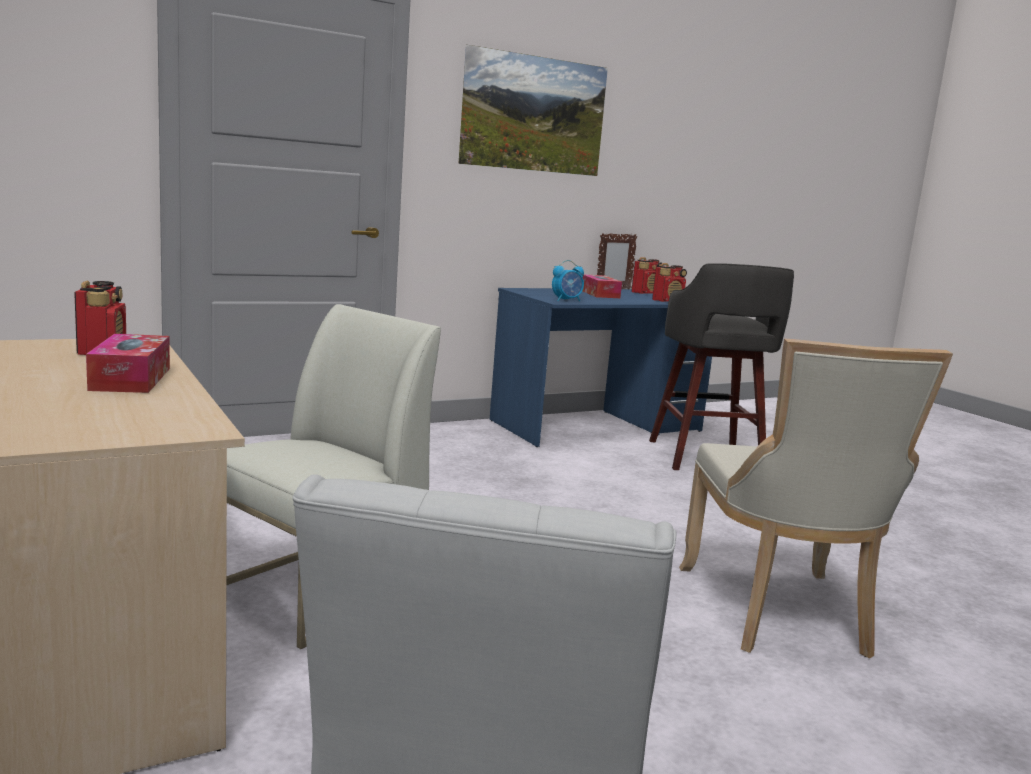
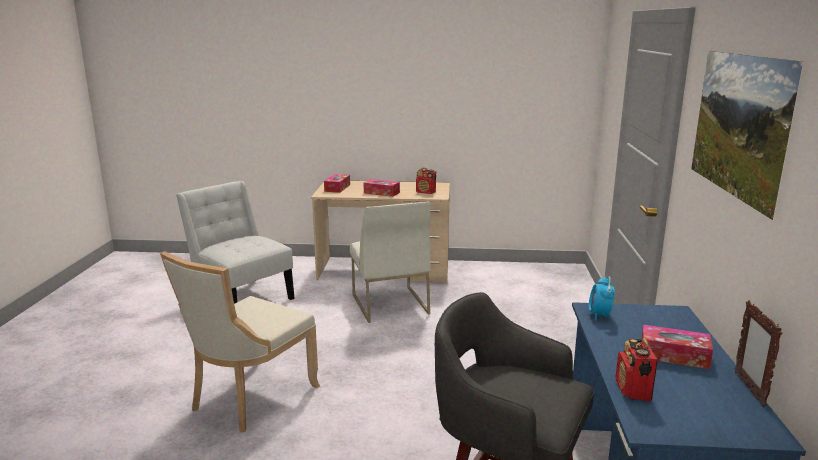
camera: 125 degrees right, 5 degrees up
radio [632,257,662,294] -> none
beige chair [679,339,953,658] -> beige chair turned 90 degrees counterclockwise [160,251,320,432]
none -> tissue box [324,174,350,193]

